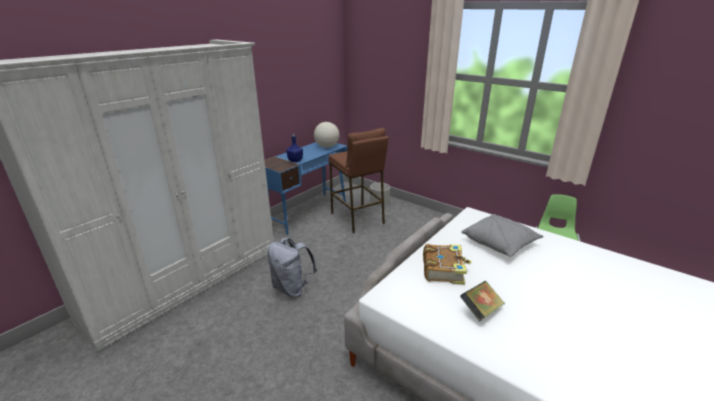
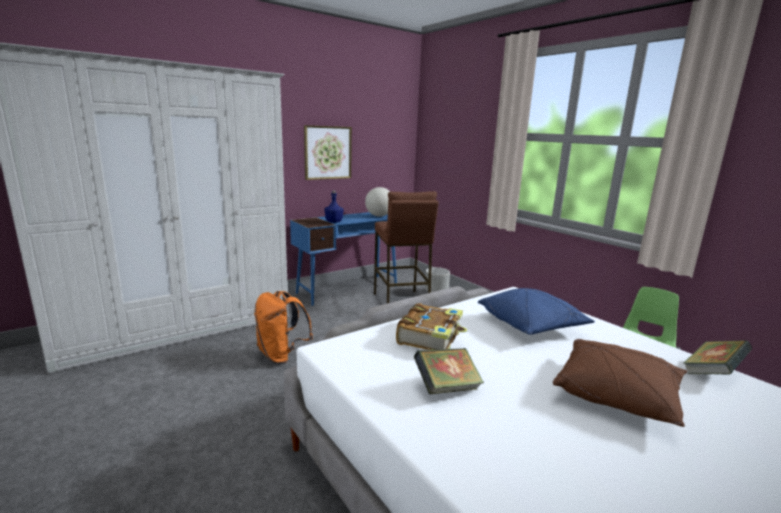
camera: 15 degrees right, 10 degrees down
grey backpack [267,238,317,297] -> orange backpack [254,291,313,364]
grey pillow [461,214,544,257] -> blue pillow [478,288,595,335]
none -> picture [304,125,352,180]
none -> brown pillow [553,339,687,427]
none -> book [683,340,752,375]

